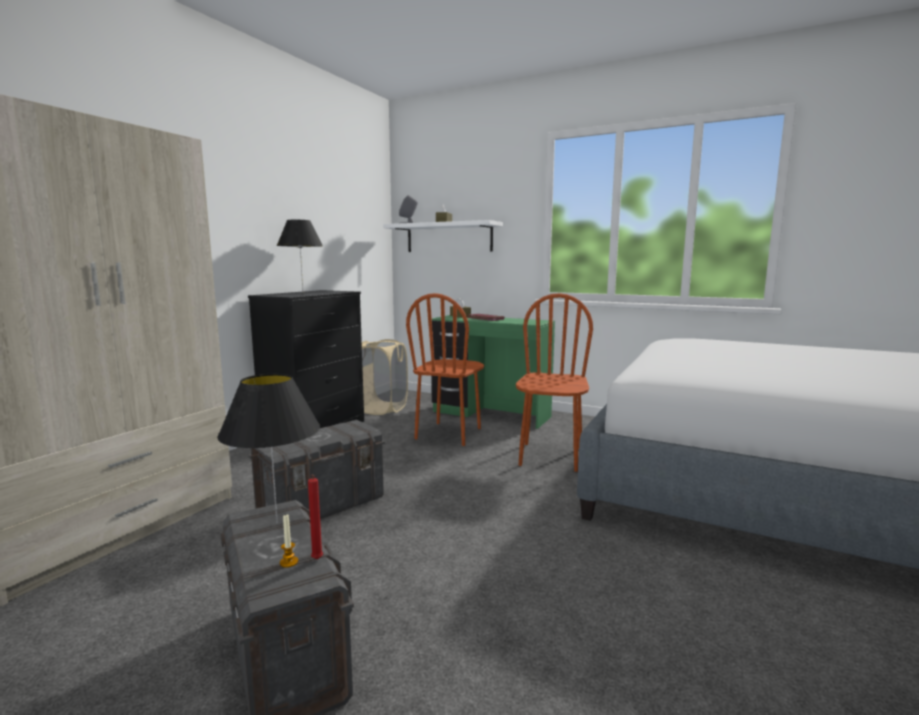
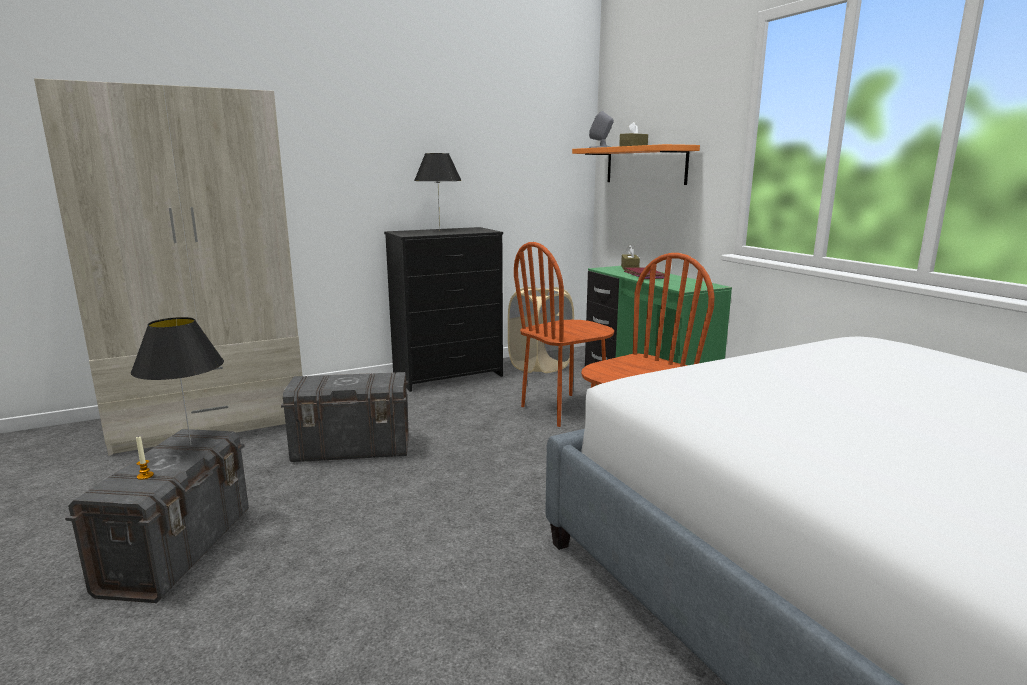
camera: 35 degrees right, 5 degrees up
red candle [308,475,323,559] -> none
white shelf [383,220,503,252] -> orange shelf [572,144,700,185]

